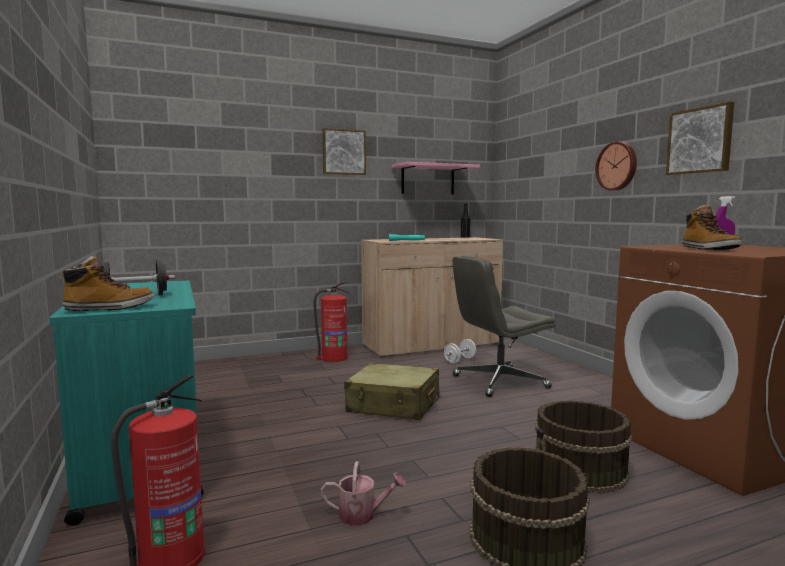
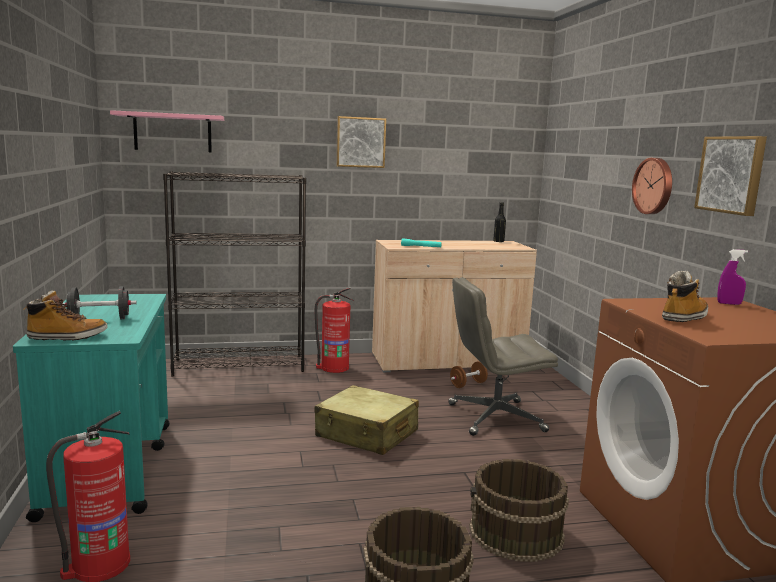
camera: 10 degrees right, 5 degrees up
watering can [321,461,406,526] -> none
pink shelf [392,162,480,195] -> pink shelf moved to [110,110,224,152]
white dumbbell [444,339,476,363] -> brown dumbbell [450,361,488,388]
boot [682,205,742,250] -> boot turned 135 degrees counterclockwise [662,271,708,322]
none -> black bookcase [163,171,306,377]

